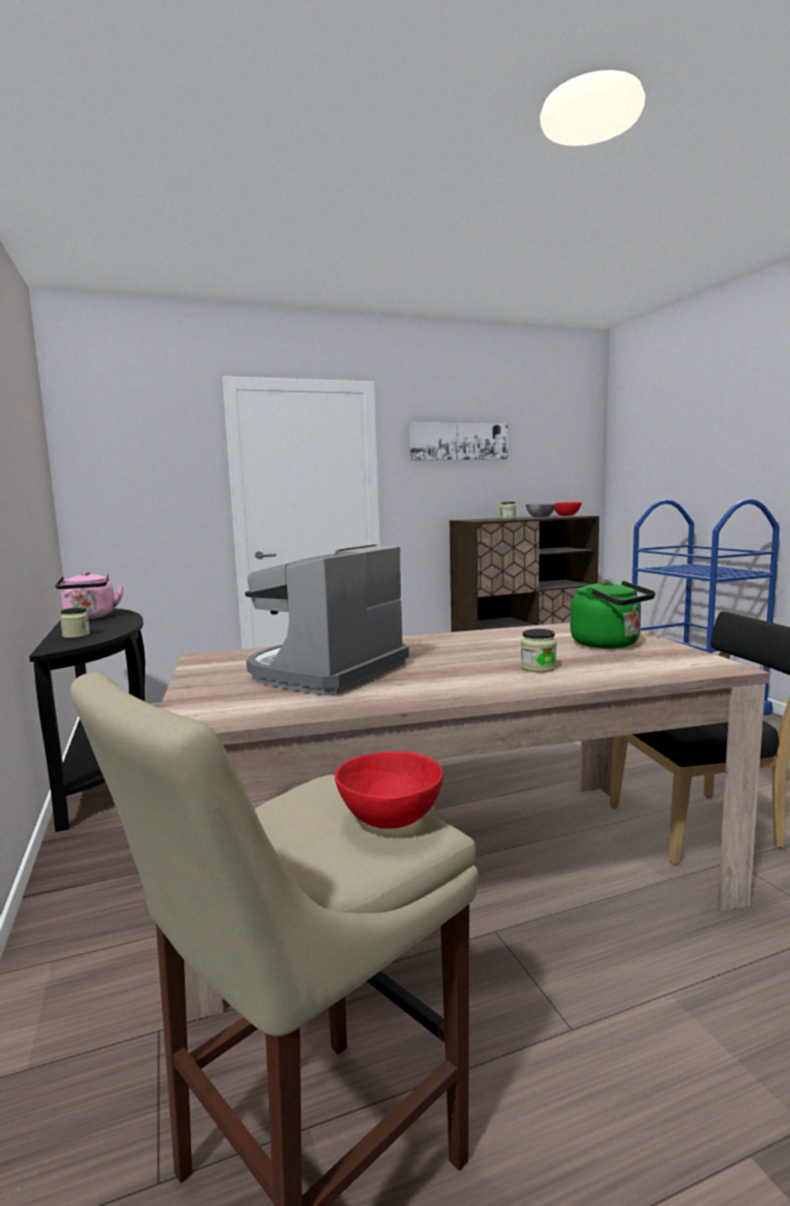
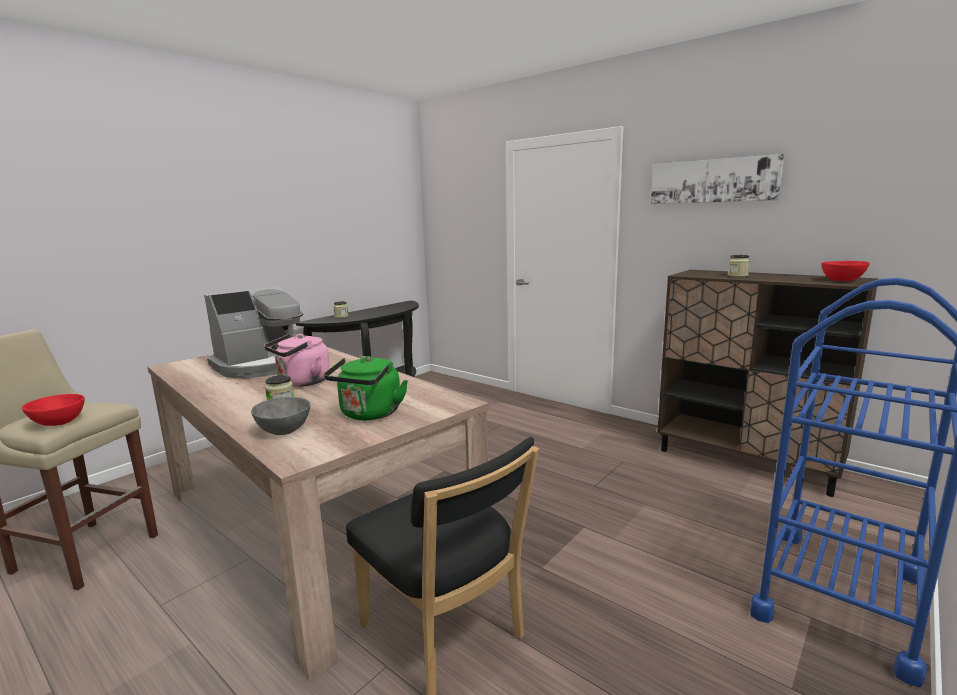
camera: 60 degrees right, 5 degrees up
pink kettle [55,571,124,620] -> pink kettle moved to [264,334,330,387]
coffee machine [245,544,409,696] -> coffee machine turned 135 degrees clockwise [204,286,303,378]
grey bowl [526,504,556,518] -> grey bowl moved to [251,397,311,435]

